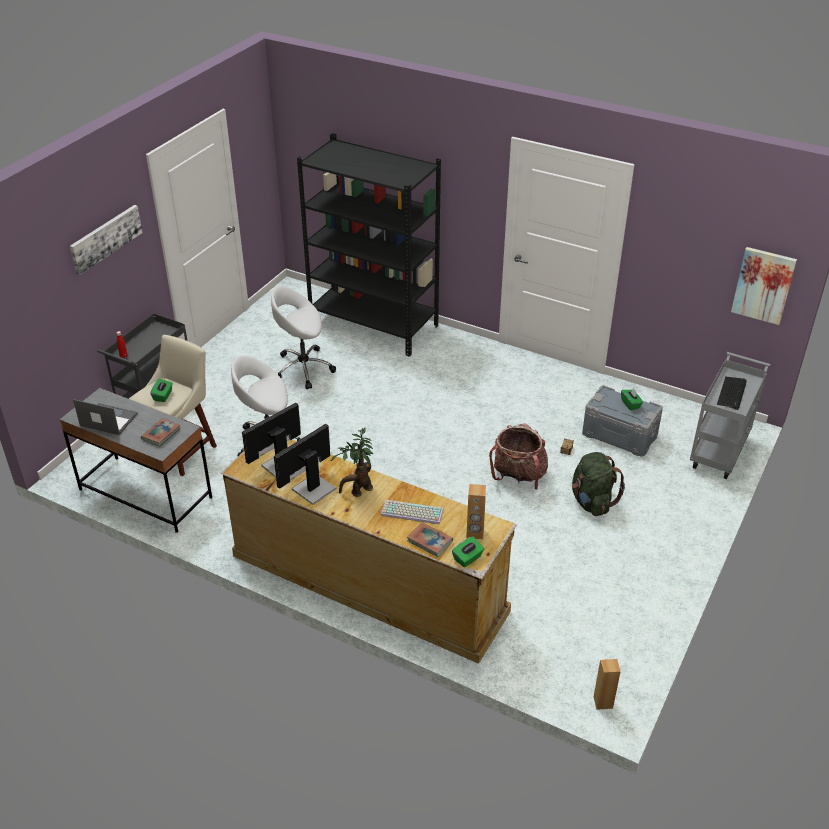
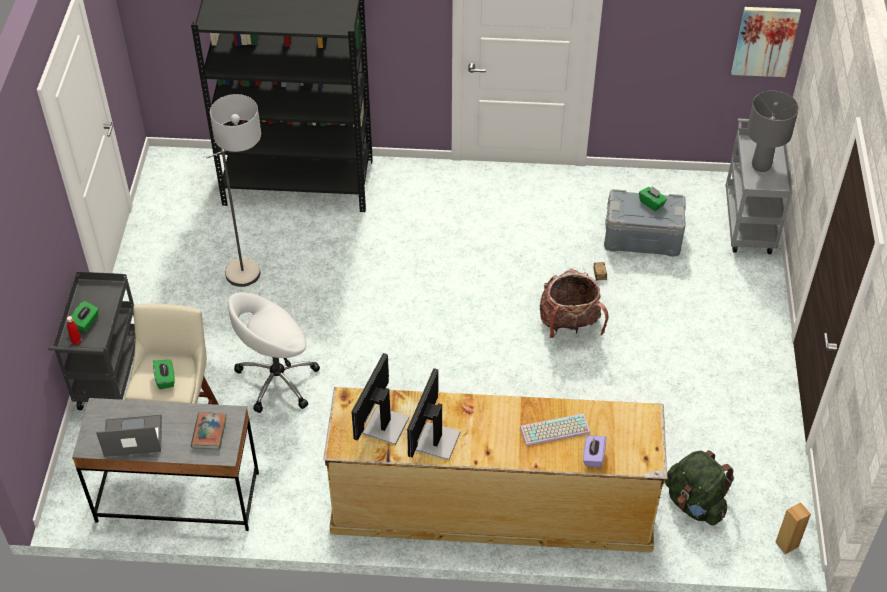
camera: 25 degrees left, 10 degrees up
picture [70,205,143,275] -> none
white office chair [271,286,336,389] -> grey floor lamp [206,94,261,287]
potted plant [331,428,373,497] -> none
book [407,522,453,557] -> purple tissue box [583,436,606,468]
green tissue box [452,536,484,567] -> green tissue box moved to [71,301,99,332]
brown speaker [466,484,486,539] -> none
green backpack [572,452,625,516] -> green backpack moved to [665,450,734,526]
keyboard [717,377,747,410] -> grey table lamp [747,91,799,172]

